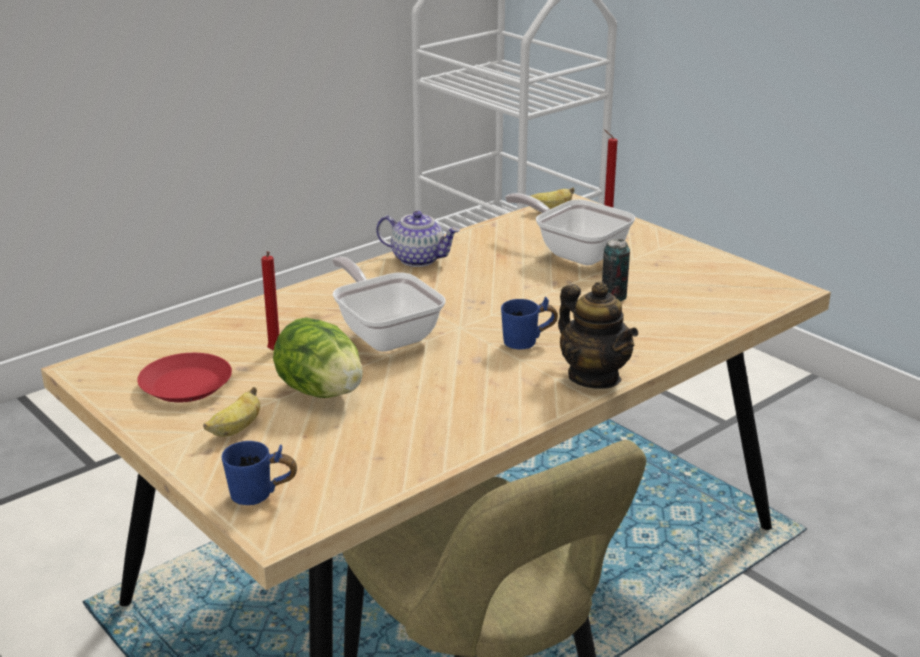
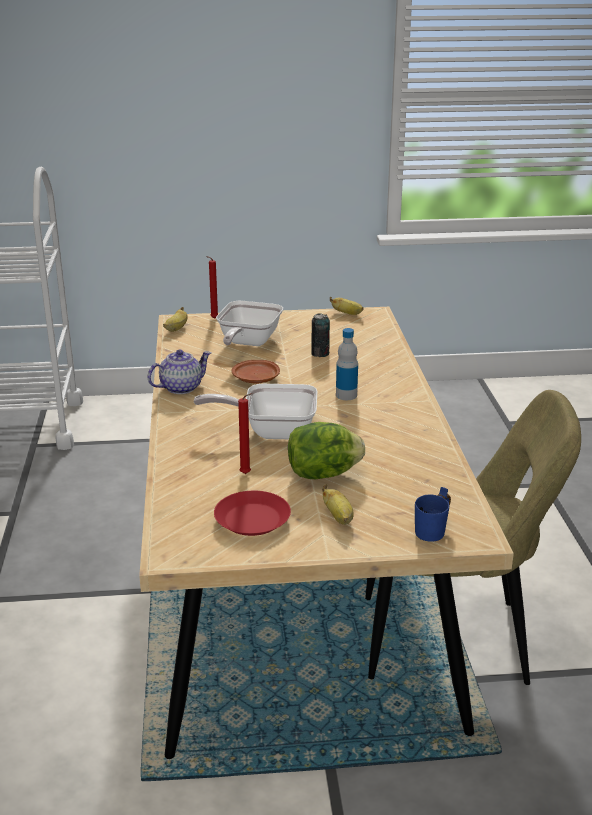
camera: 55 degrees left, 0 degrees up
blue mug [501,297,558,350] -> bottle [336,328,358,400]
frying pan [505,193,635,266] -> frying pan turned 60 degrees counterclockwise [216,301,283,346]
teapot [558,282,638,389] -> none
none -> brown plate [232,360,280,384]
none -> banana [330,297,364,315]

